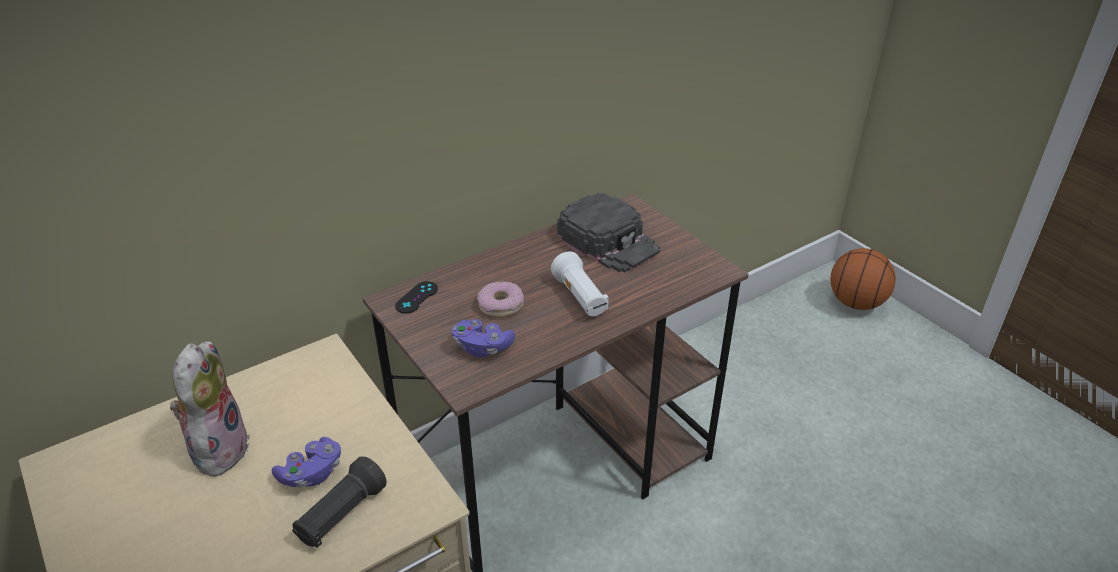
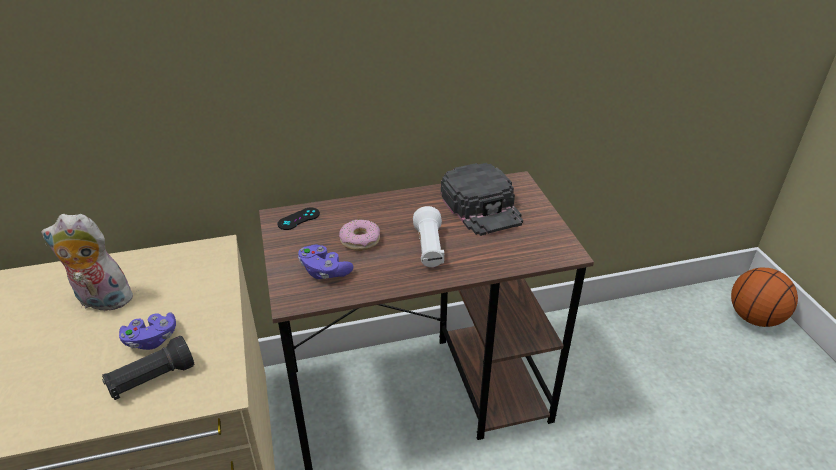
camera: 20 degrees right, 0 degrees up
plush toy [170,341,250,477] -> plush toy turned 105 degrees counterclockwise [41,214,135,311]

